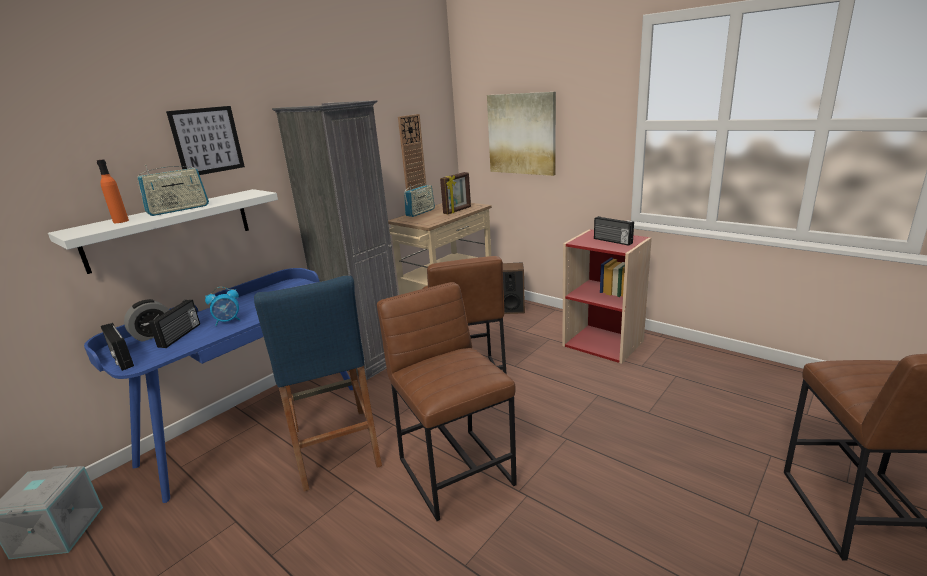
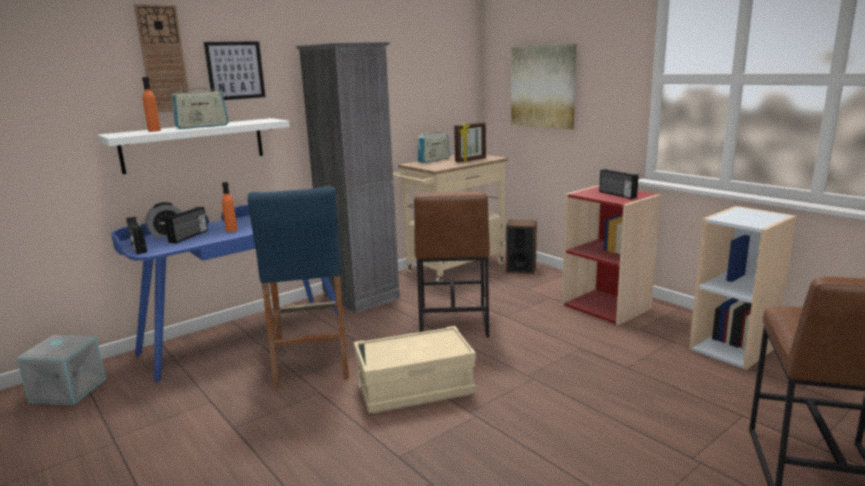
camera: 10 degrees right, 5 degrees down
alarm clock [205,287,240,326] -> orange bottle [222,182,237,232]
brown chair [377,282,517,521] -> beige storage box [354,326,476,413]
wall clock [398,114,426,191] -> wall clock moved to [134,4,189,113]
none -> bookcase [689,206,797,370]

